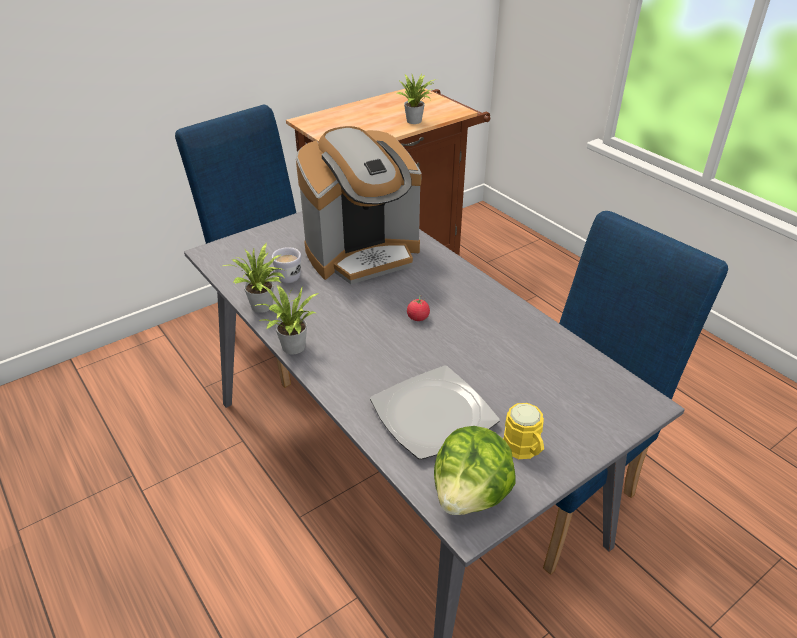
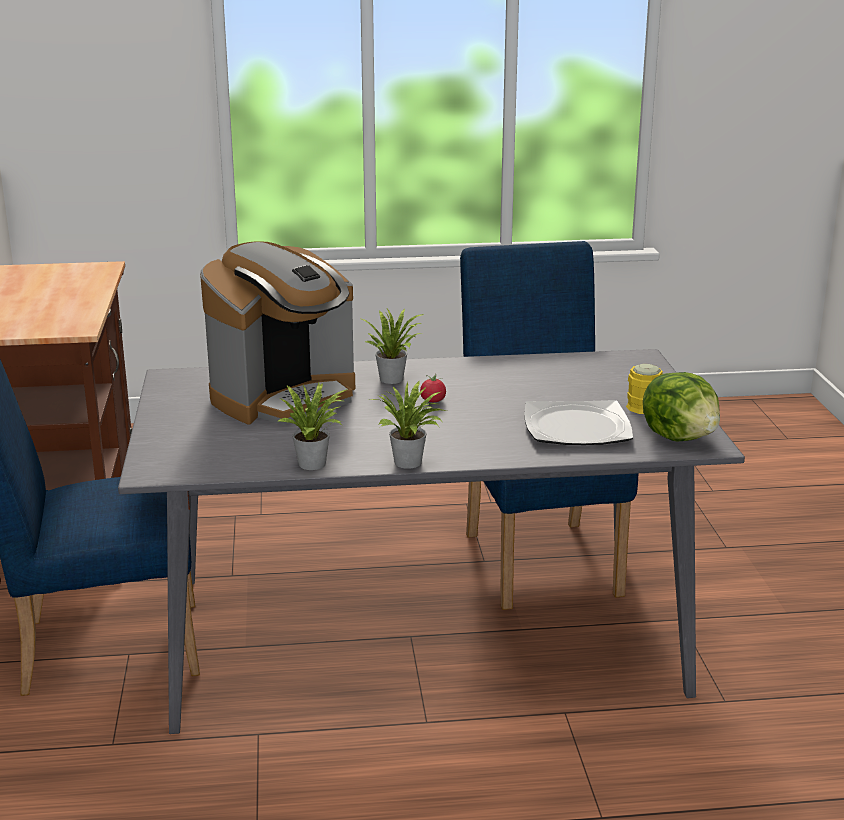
camera: 60 degrees left, 15 degrees down
white mug [272,247,301,283] -> none
coffee machine [296,126,422,284] -> coffee machine turned 45 degrees clockwise [200,241,355,425]
potted plant [396,73,436,124] -> potted plant moved to [362,309,424,384]

